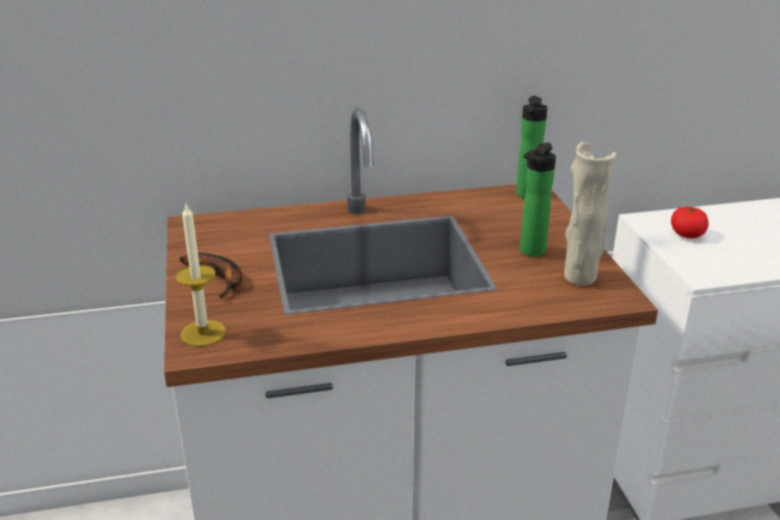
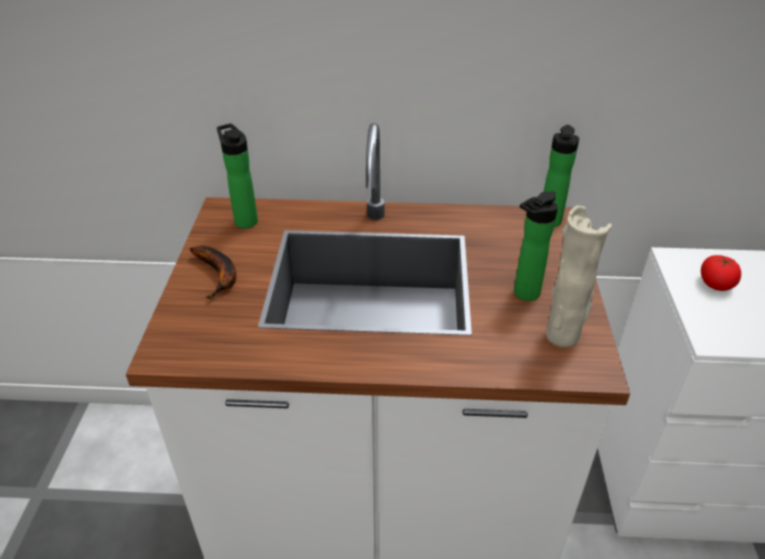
camera: 15 degrees right, 10 degrees up
candle [175,205,226,347] -> none
none -> bottle [217,123,258,228]

